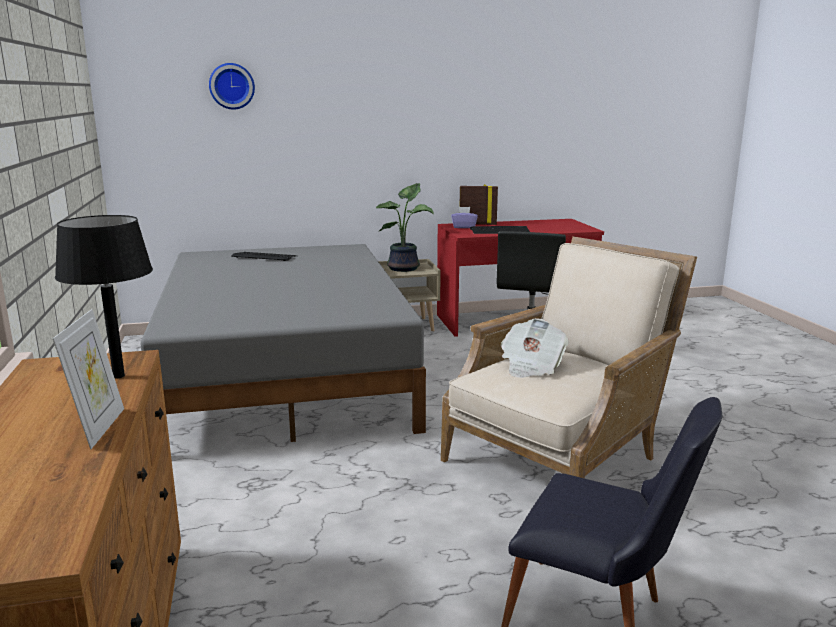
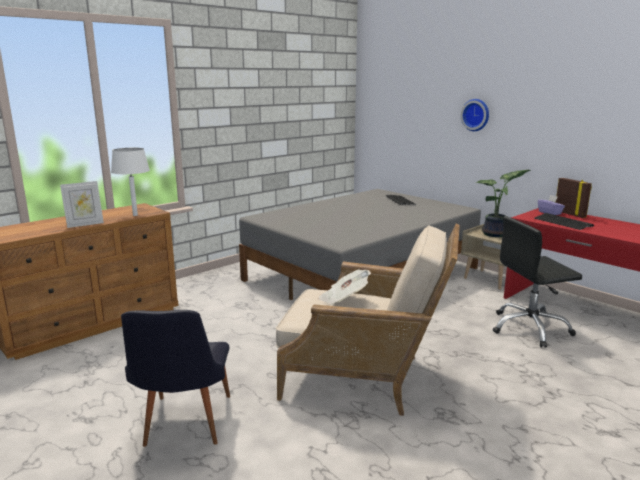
camera: 60 degrees right, 0 degrees up
black table lamp [55,215,153,378] -> white table lamp [111,148,150,216]
wall clock [209,63,255,110] -> wall clock moved to [461,99,489,131]

